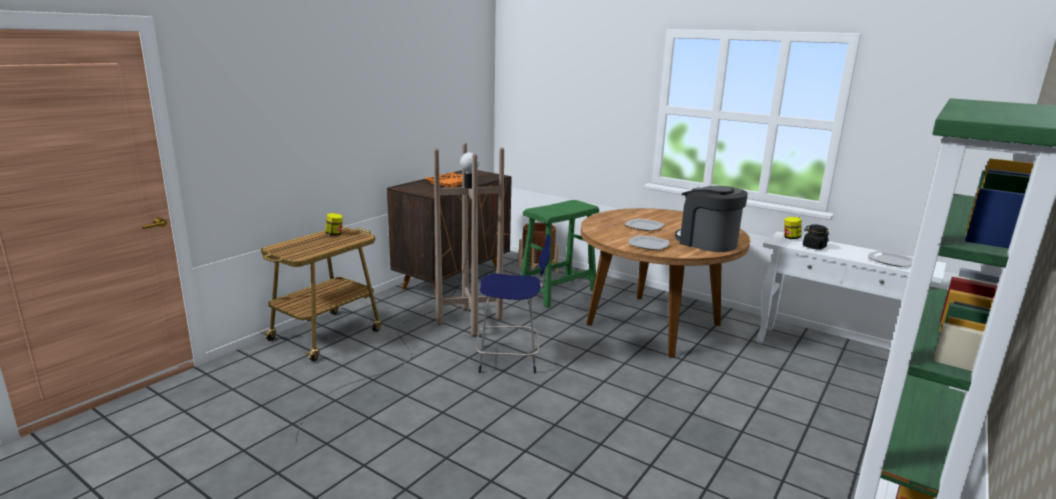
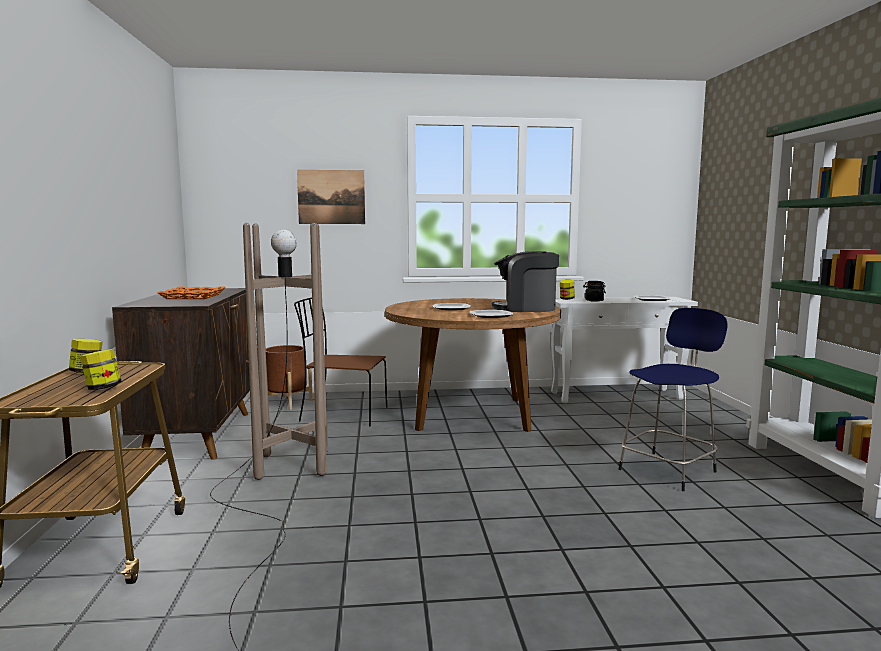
camera: 40 degrees left, 10 degrees down
blue stool [476,234,551,374] -> blue stool moved to [618,308,728,491]
green stool [521,200,599,308] -> brown chair [294,298,387,427]
none -> jar [80,349,121,390]
none -> picture [297,170,365,224]

